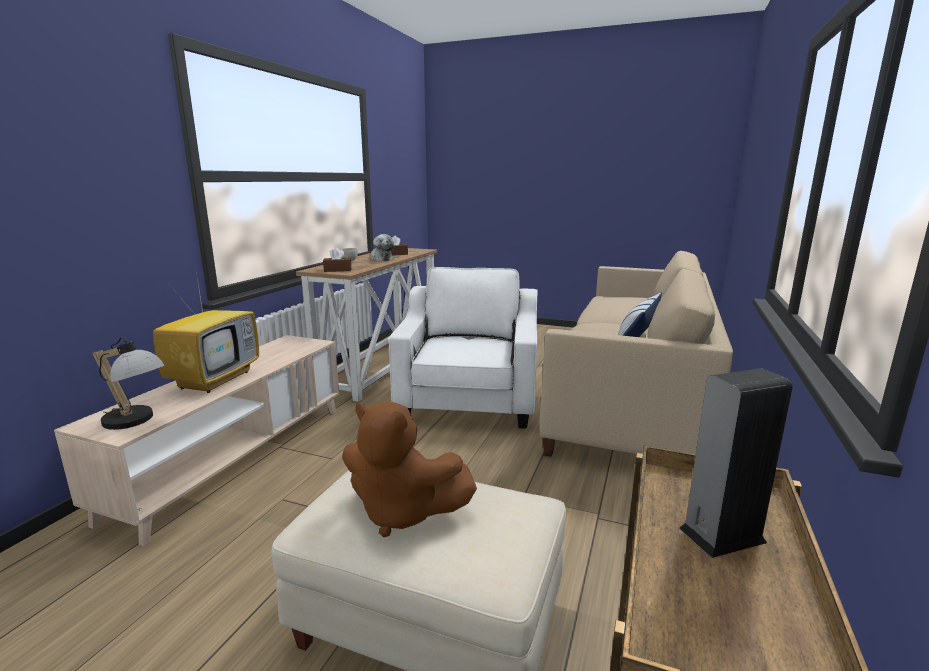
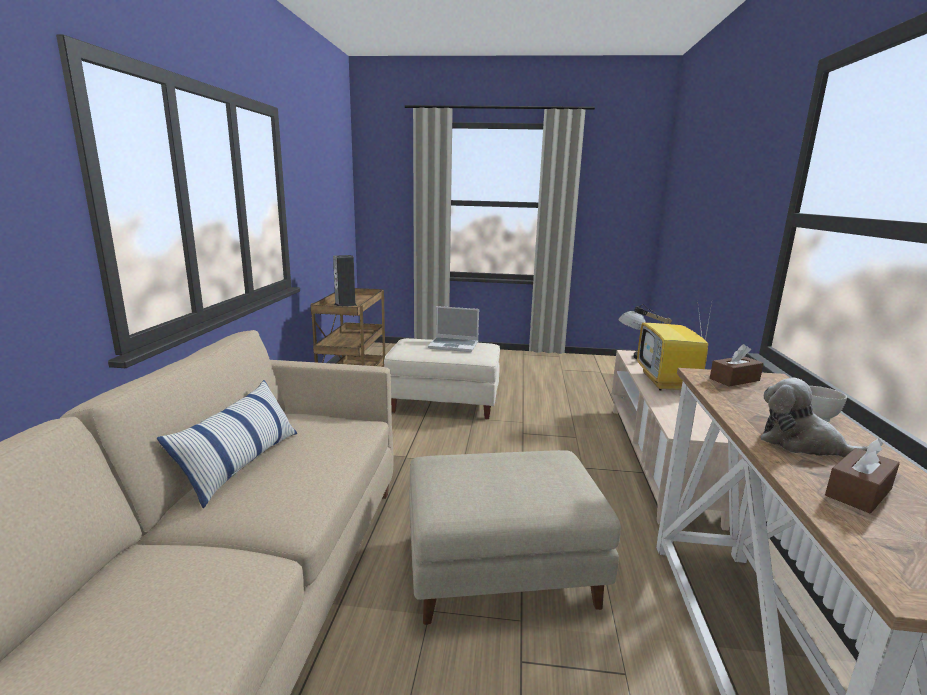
camera: 165 degrees right, 0 degrees up
brown plush toy [342,402,477,537] -> laptop [428,306,479,352]
white armchair [389,267,538,429] -> beige ottoman [409,450,621,625]

